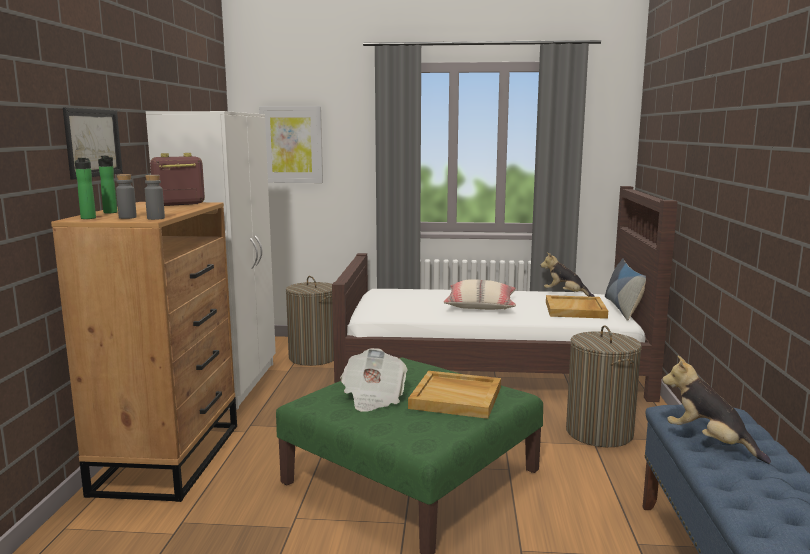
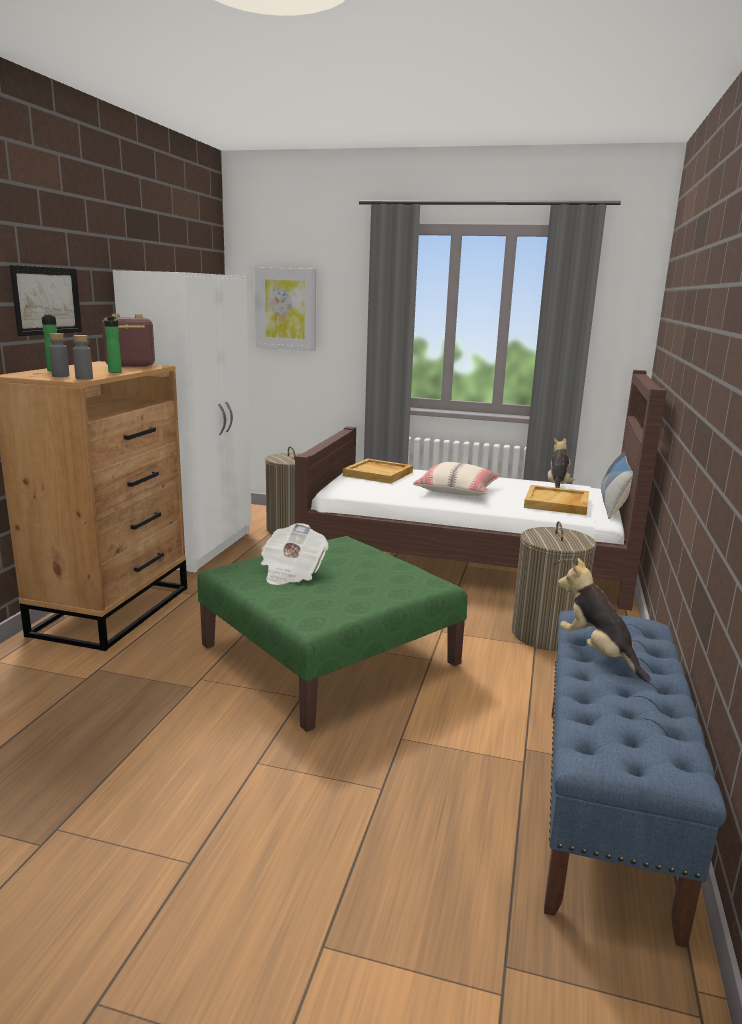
camera: 10 degrees right, 5 degrees up
bottle [75,158,96,219] -> bottle moved to [104,316,122,373]
beige tray [408,371,501,419] -> beige tray moved to [343,459,413,484]
plush toy [540,252,595,297] -> plush toy turned 60 degrees clockwise [548,438,575,488]

